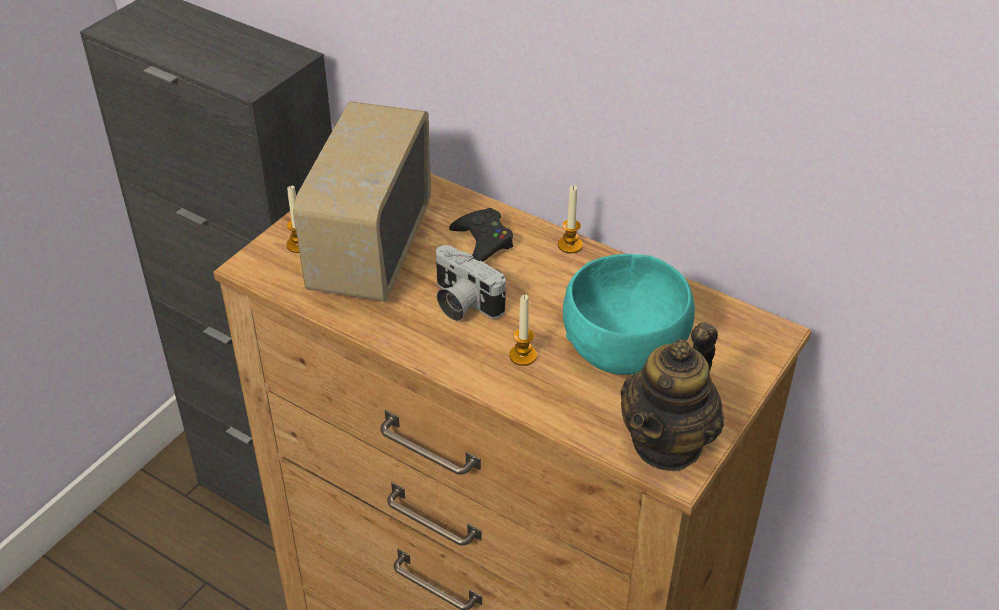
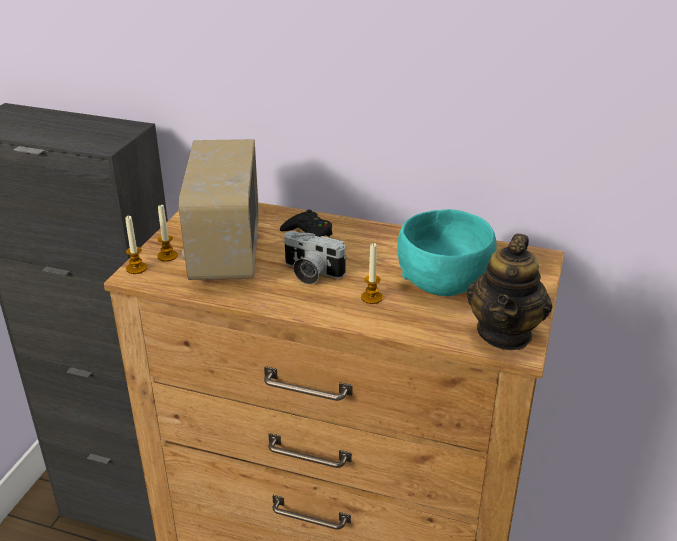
camera: 15 degrees left, 10 degrees down
candle [558,185,583,253] -> candle moved to [125,216,147,274]

